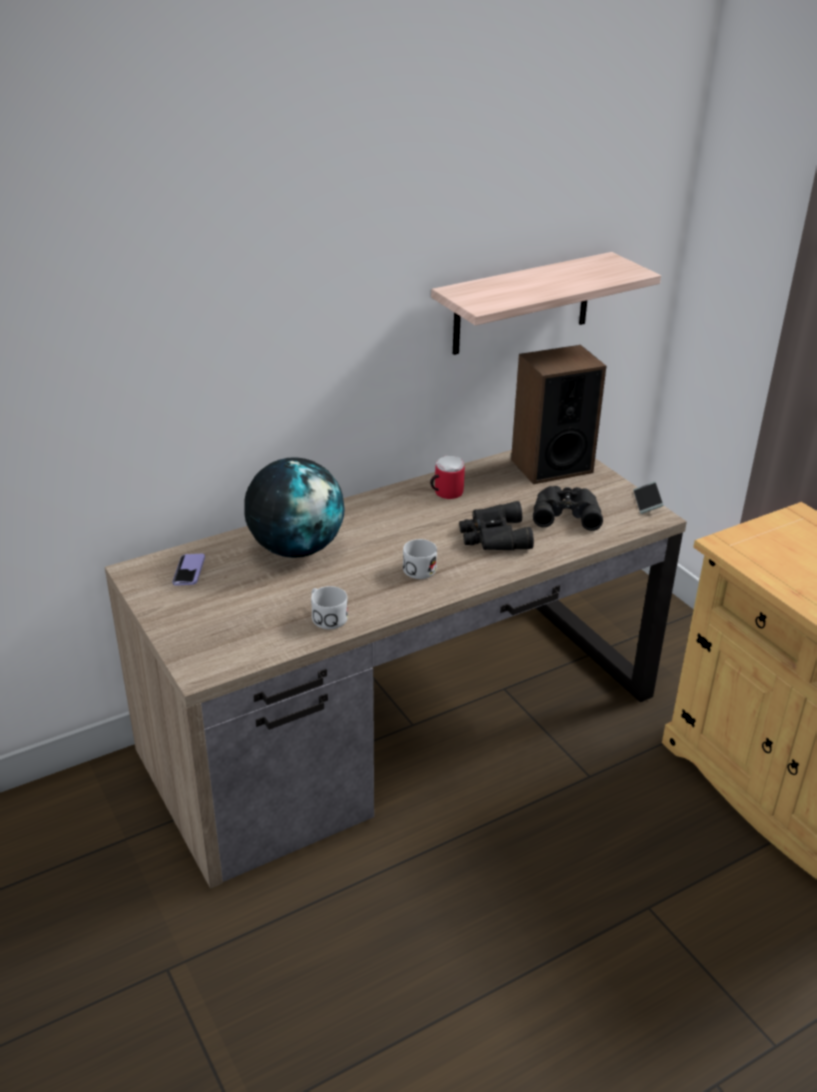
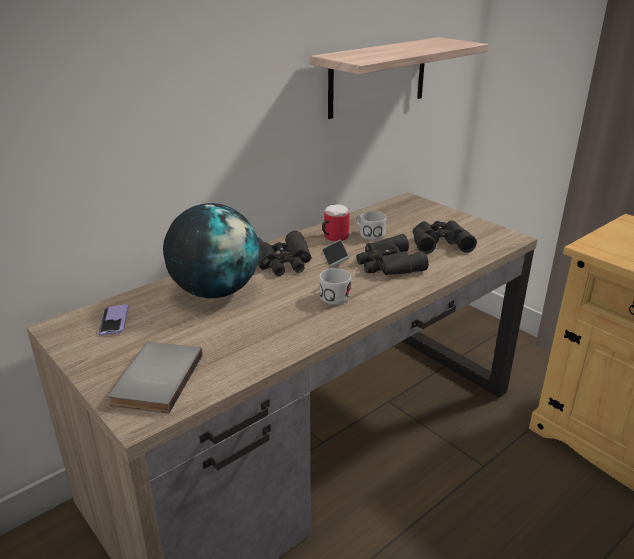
camera: 10 degrees left, 5 degrees down
white mug [311,586,348,629] -> white mug moved to [355,211,387,240]
speaker [511,345,606,484] -> none
phone [633,482,663,514] -> phone moved to [322,240,349,268]
none -> grey book [108,342,202,414]
none -> black binoculars [257,231,312,276]

